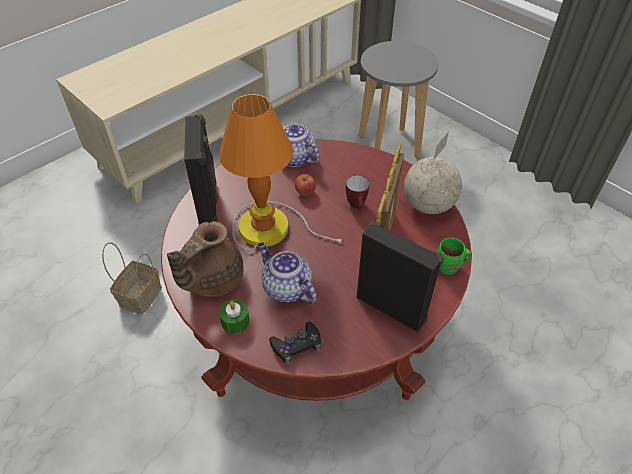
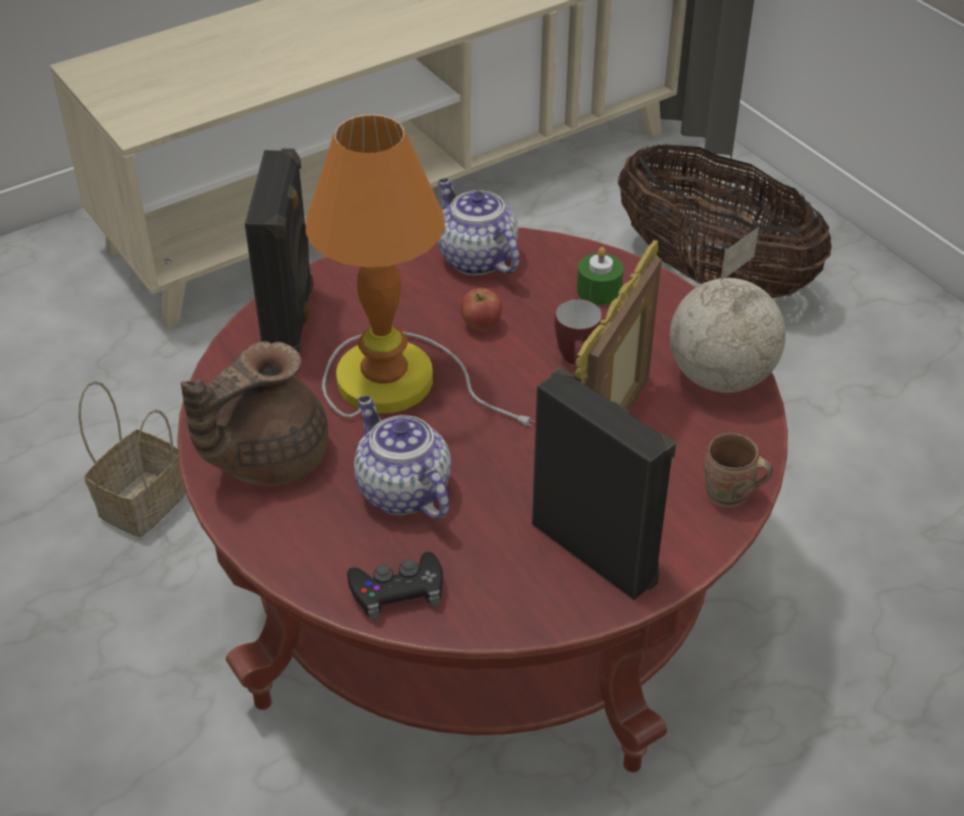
camera: 10 degrees right, 5 degrees down
green candle [219,299,250,334] -> green candle moved to [577,247,624,305]
grey stool [359,41,438,158] -> basket [618,143,832,298]
green mug [437,238,472,275] -> brown mug [704,432,773,508]

